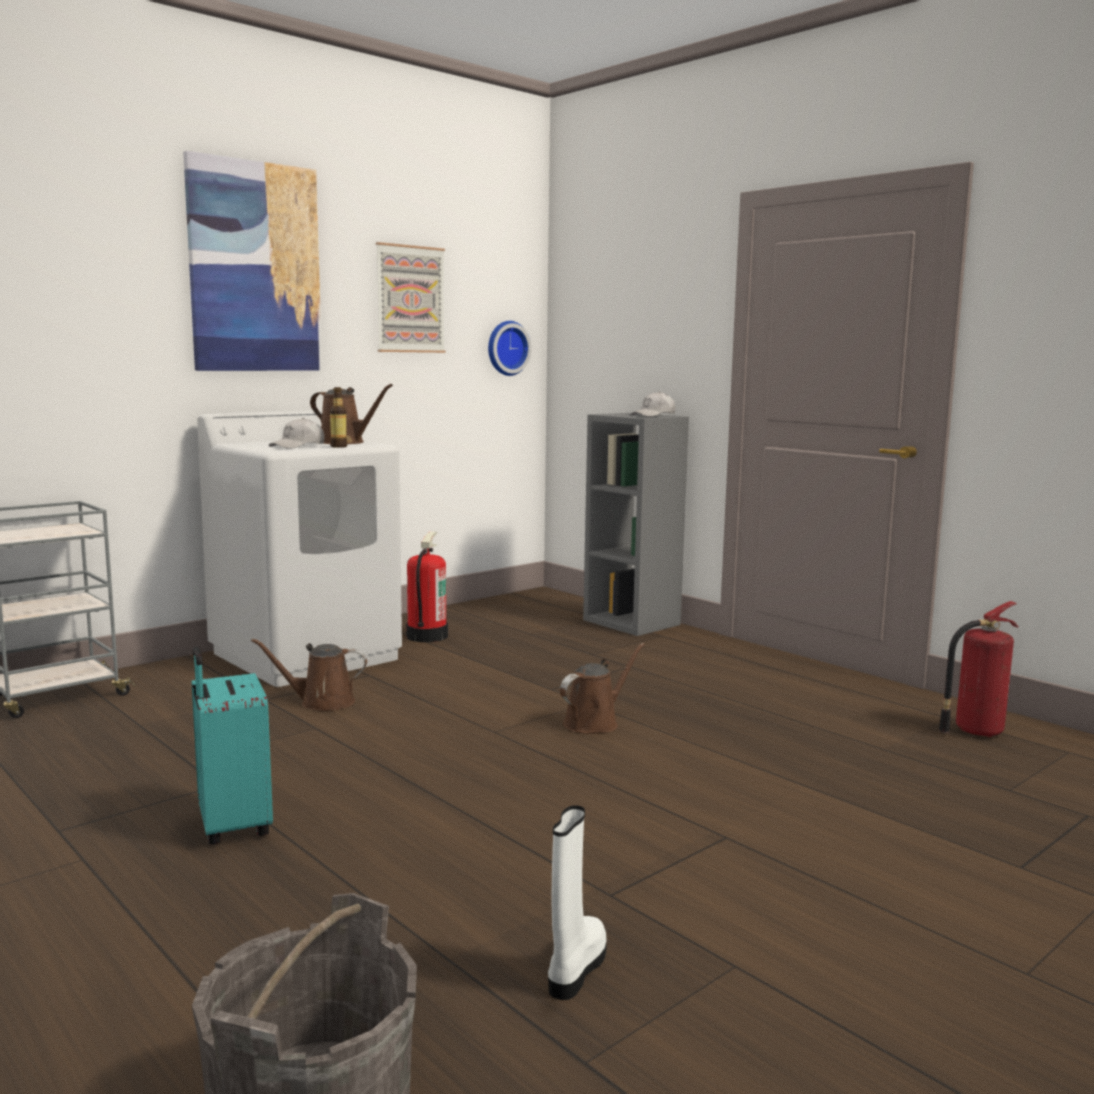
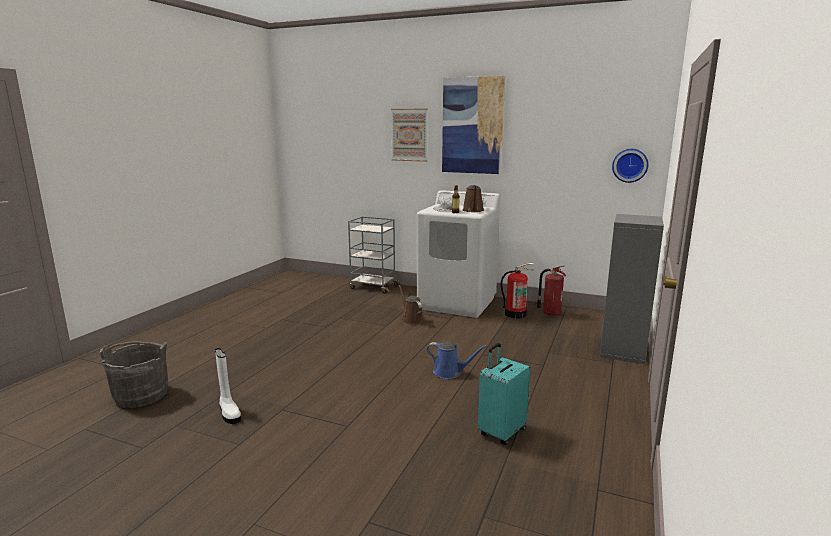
camera: 65 degrees right, 5 degrees up
turquoise suitcase [191,646,273,845] -> turquoise suitcase moved to [478,343,530,445]
picture [376,242,445,353] -> picture moved to [391,108,428,162]
white boot [548,805,607,1000] -> white boot turned 60 degrees clockwise [215,348,241,424]
brown watering can [560,643,645,734] -> blue watering can [427,342,487,379]
white cap [631,392,675,417] -> none
fire extinguisher [938,601,1018,738] -> fire extinguisher moved to [537,266,566,315]

